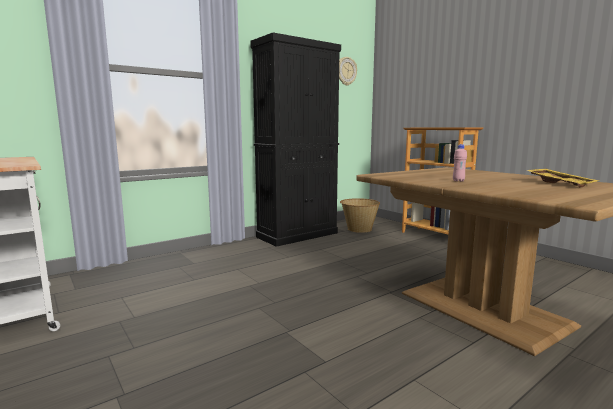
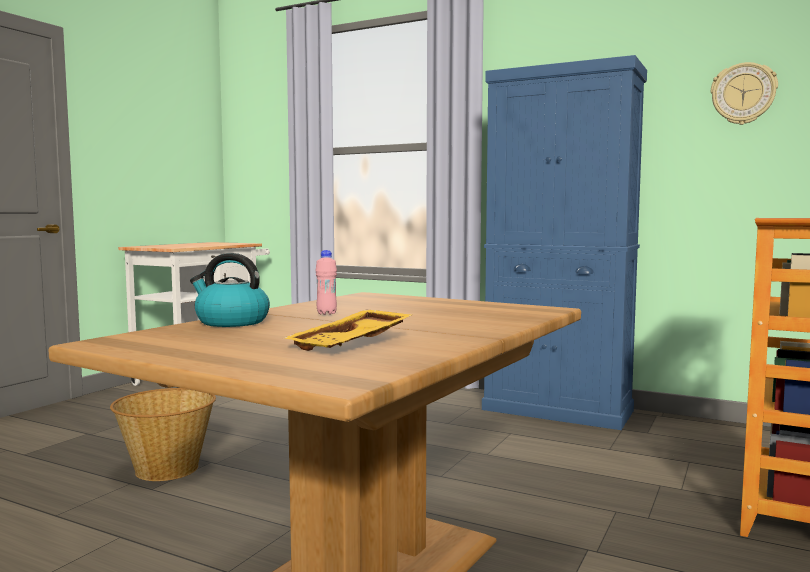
camera: 65 degrees right, 5 degrees down
black cabinet [250,33,341,247] -> blue cabinet [482,55,647,430]
basket [340,198,380,233] -> basket moved to [110,388,216,481]
none -> kettle [190,253,270,327]

